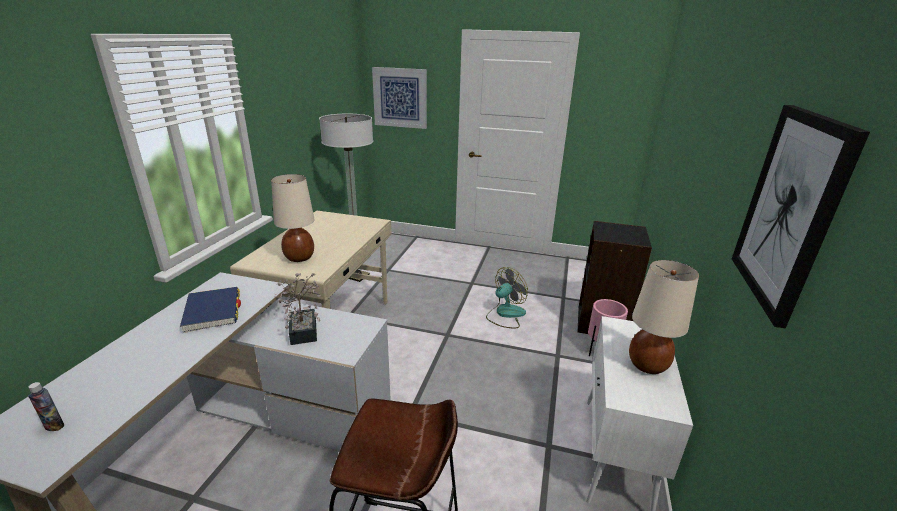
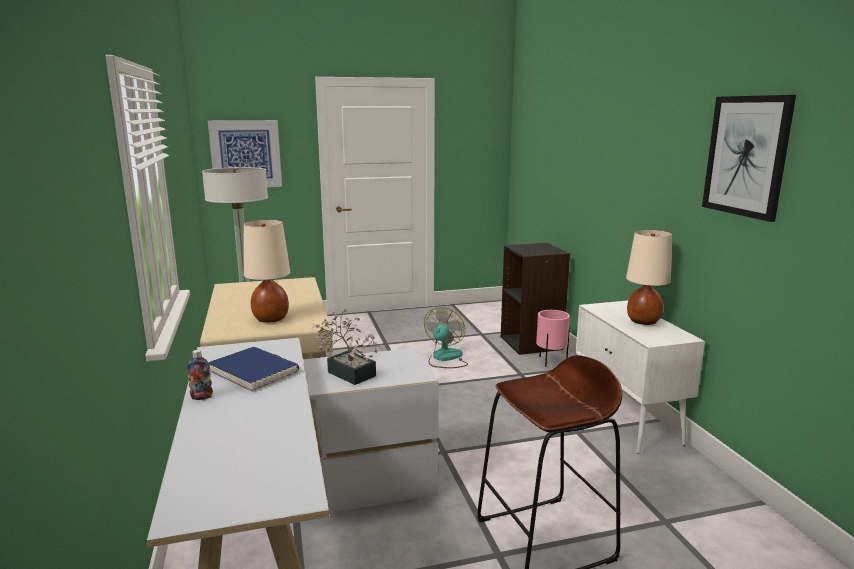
camera: 30 degrees left, 10 degrees down
bottle [28,382,64,431] -> bottle moved to [187,350,213,400]

